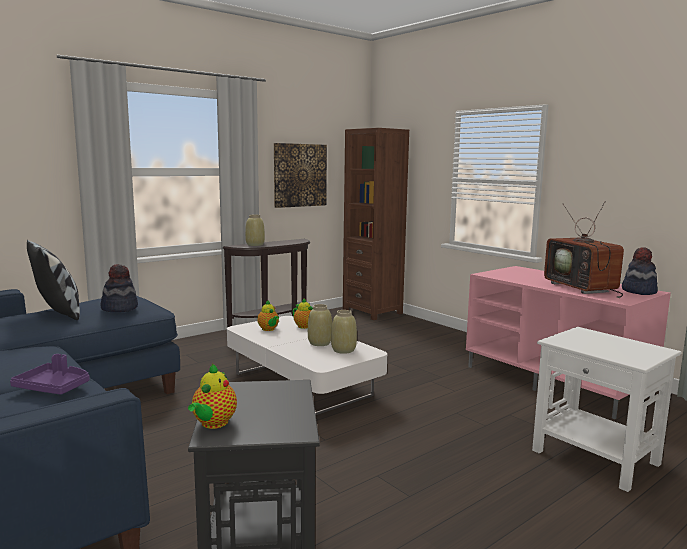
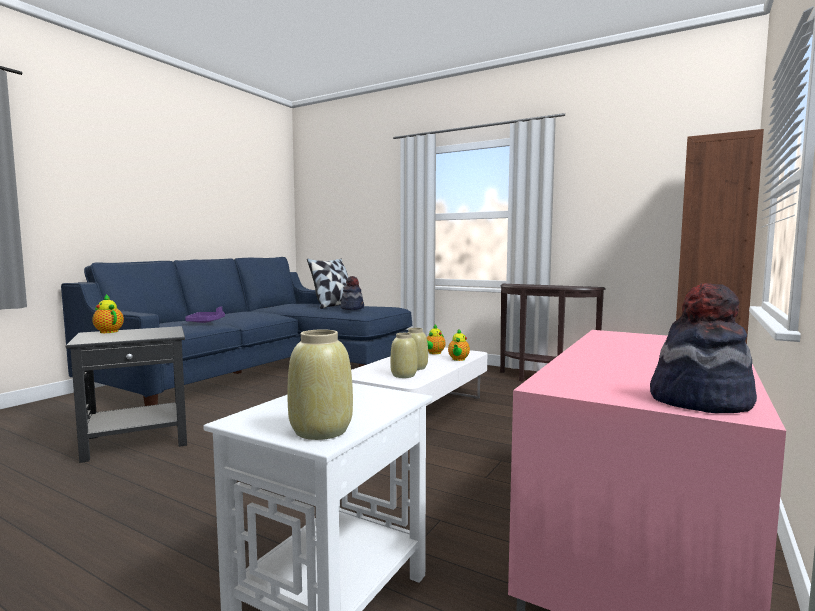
camera: 70 degrees right, 5 degrees down
teapot [188,364,237,429] -> teapot turned 45 degrees clockwise [92,294,124,333]
beige vase [245,215,265,246] -> beige vase moved to [287,329,353,440]
picture [274,143,327,208] -> none
television [544,201,624,298] -> none

